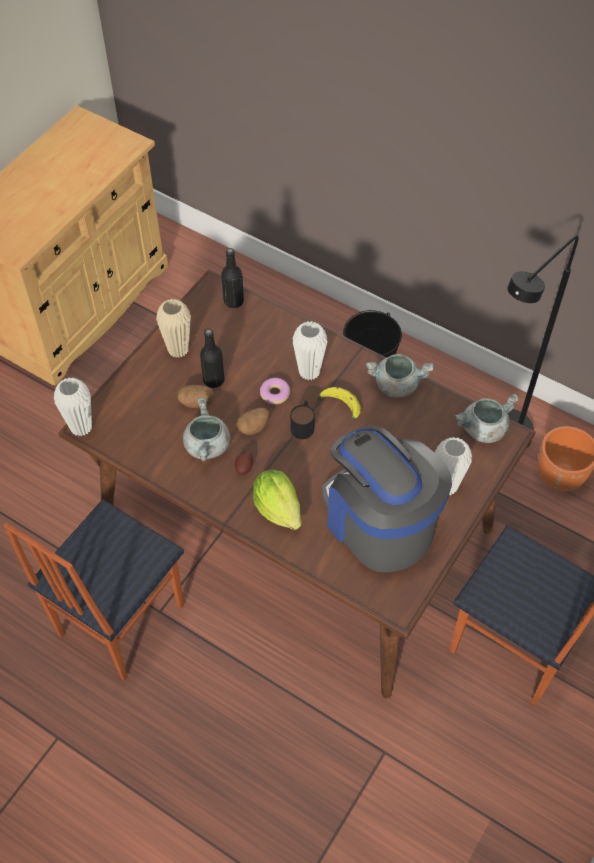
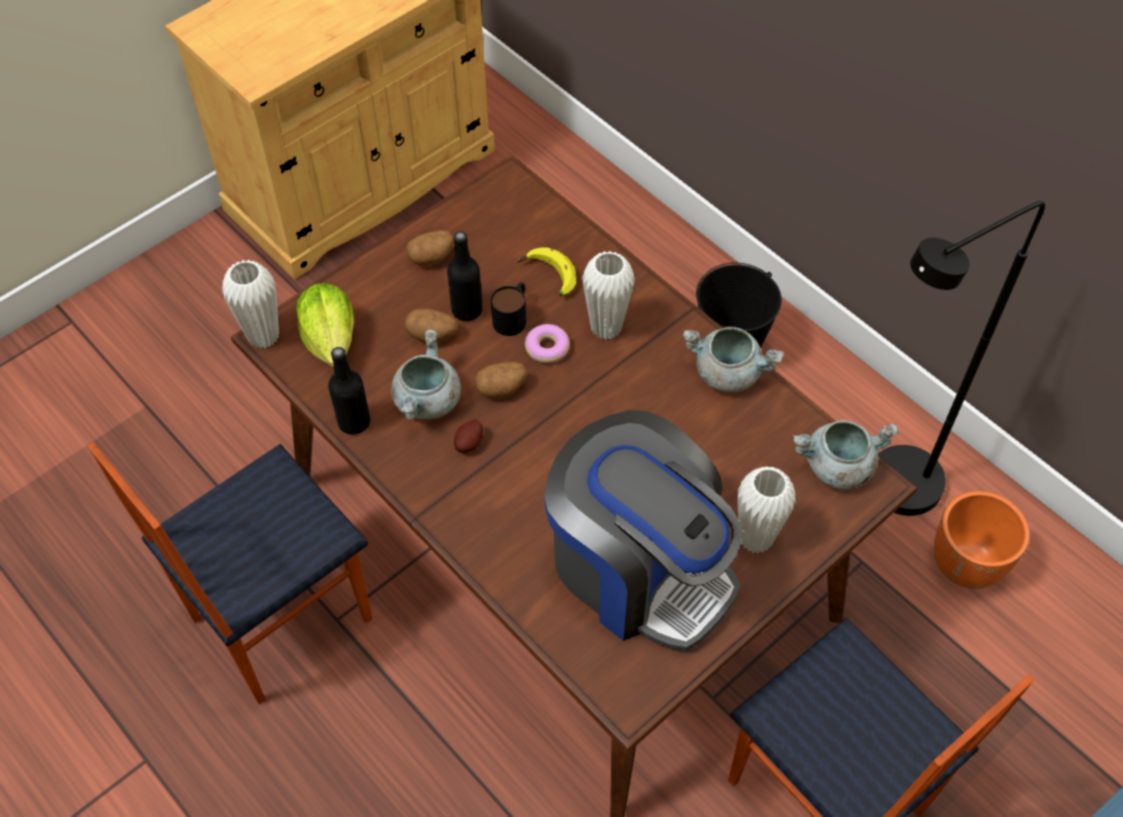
camera: 15 degrees right, 0 degrees up
beige vase [156,299,191,358] -> potato [406,230,454,266]
black bottle [221,248,244,308] -> black bottle moved to [328,347,370,435]
lettuce [253,470,301,530] -> lettuce moved to [296,283,354,367]
mug [290,400,315,439] -> mug moved to [491,282,526,336]
banana [315,387,361,420] -> banana moved to [517,248,576,296]
coffee machine [322,425,452,572] -> coffee machine turned 150 degrees clockwise [544,410,743,651]

